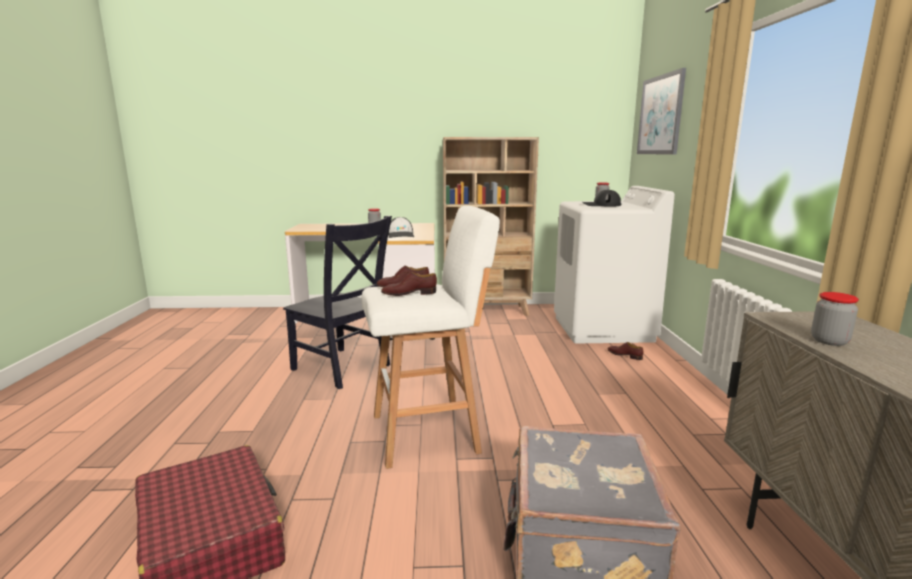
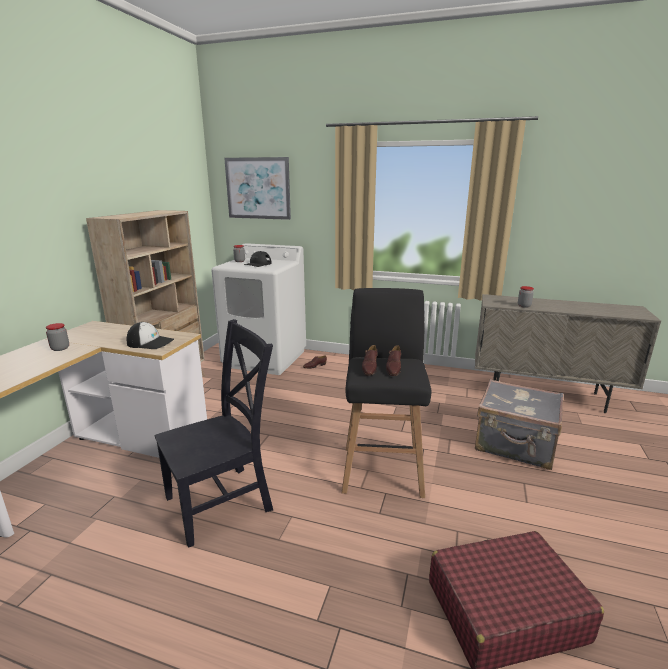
camera: 70 degrees left, 5 degrees up
white stool [362,206,500,469] -> black stool [342,288,431,498]

